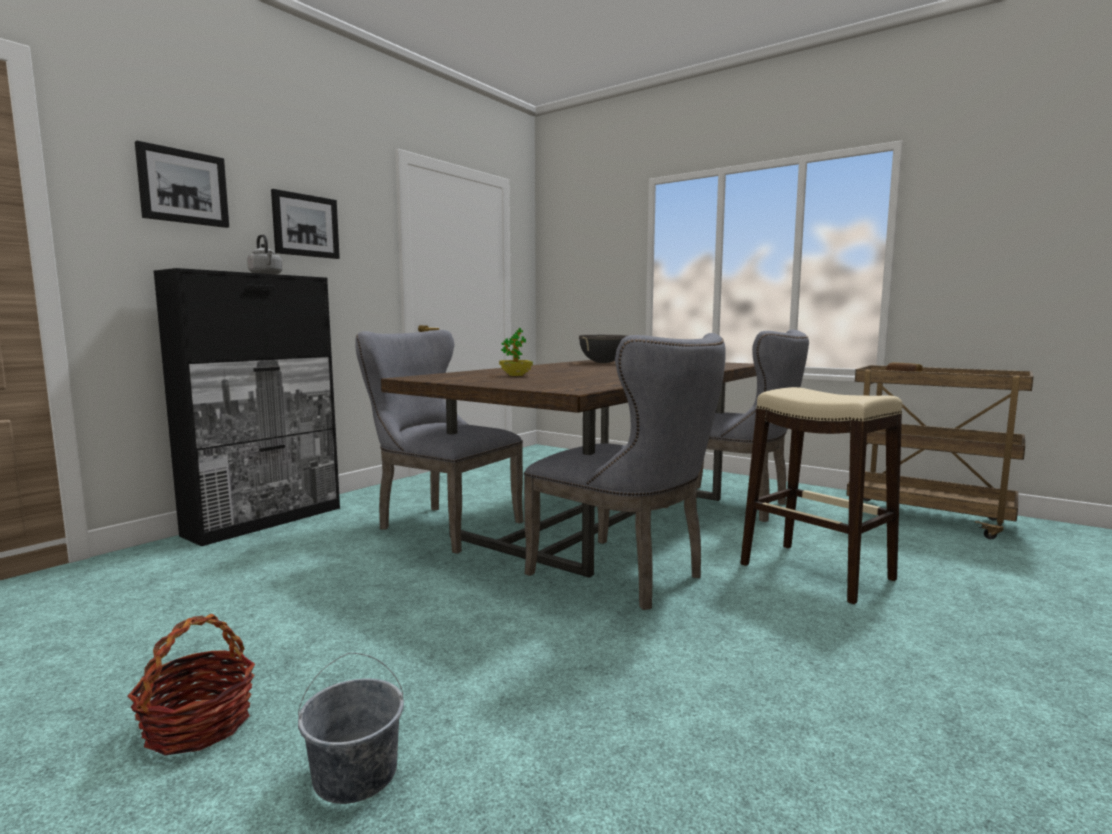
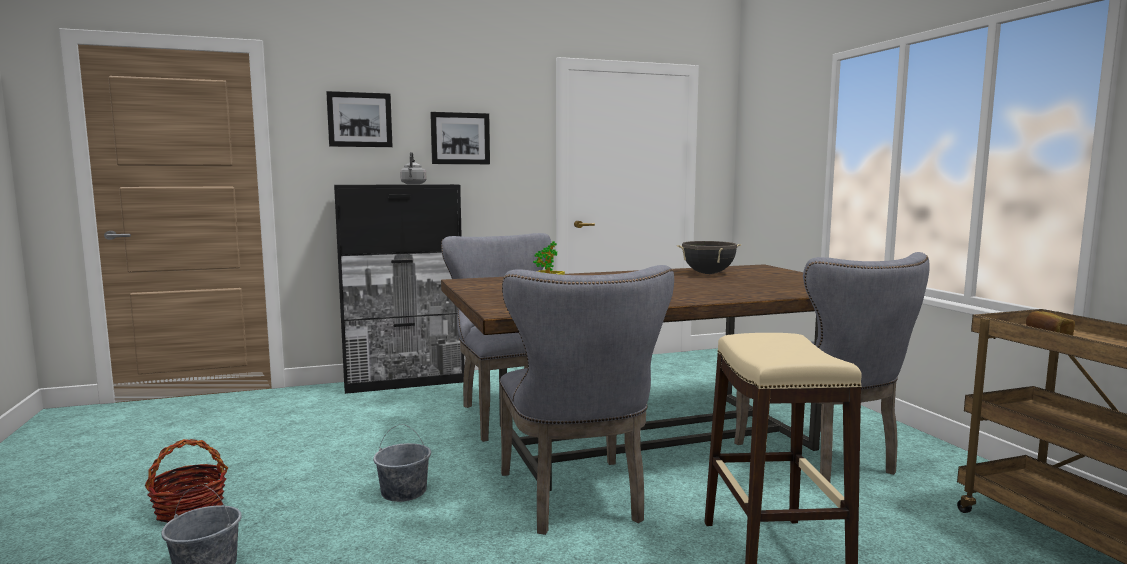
camera: 35 degrees right, 0 degrees up
none -> grey bucket [373,424,431,502]

